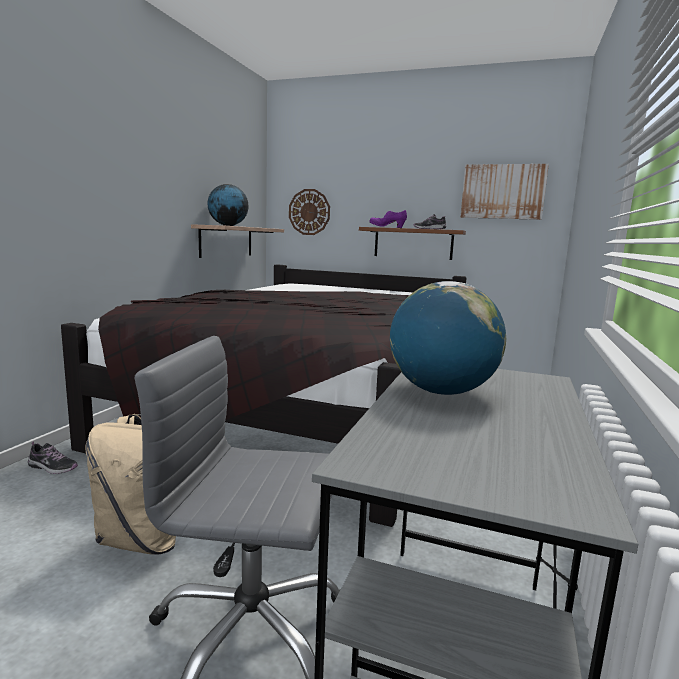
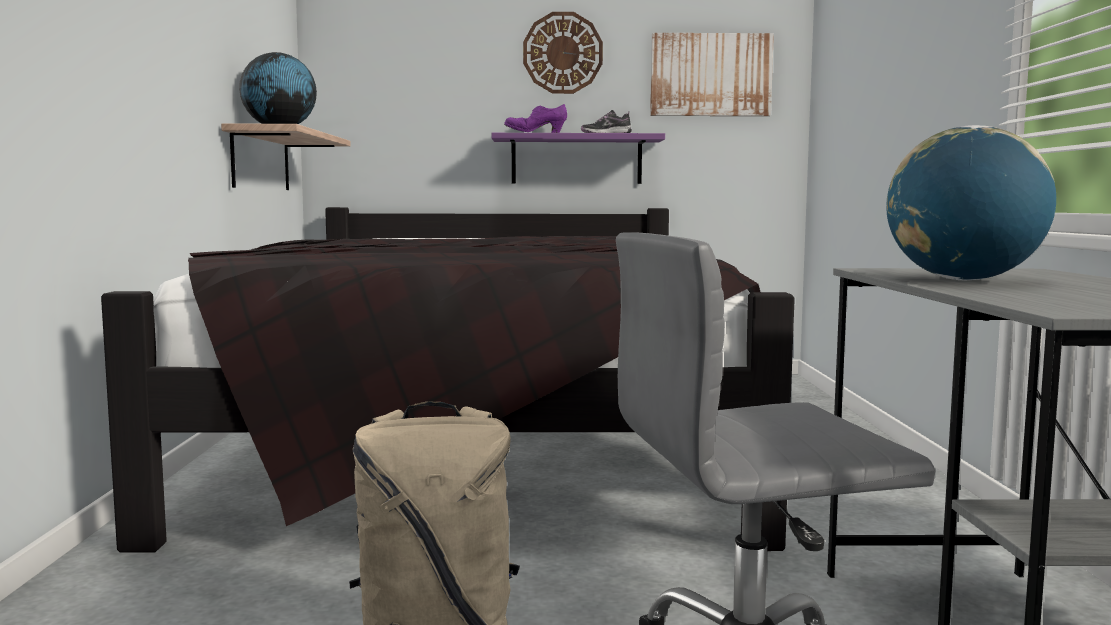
camera: 20 degrees left, 5 degrees down
shoe [28,441,78,474] -> none
wall clock [289,189,330,235] -> wall clock moved to [523,12,603,94]
brown shelf [359,227,466,260] -> purple shelf [491,133,665,184]

